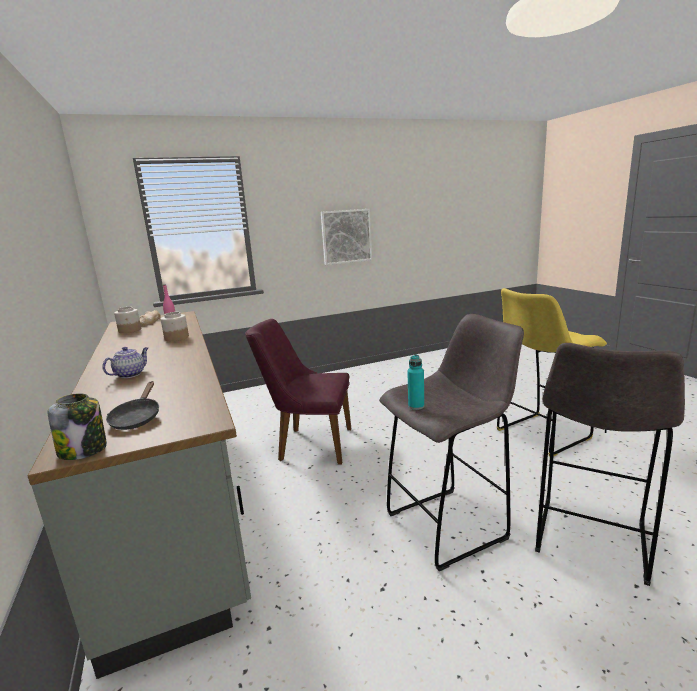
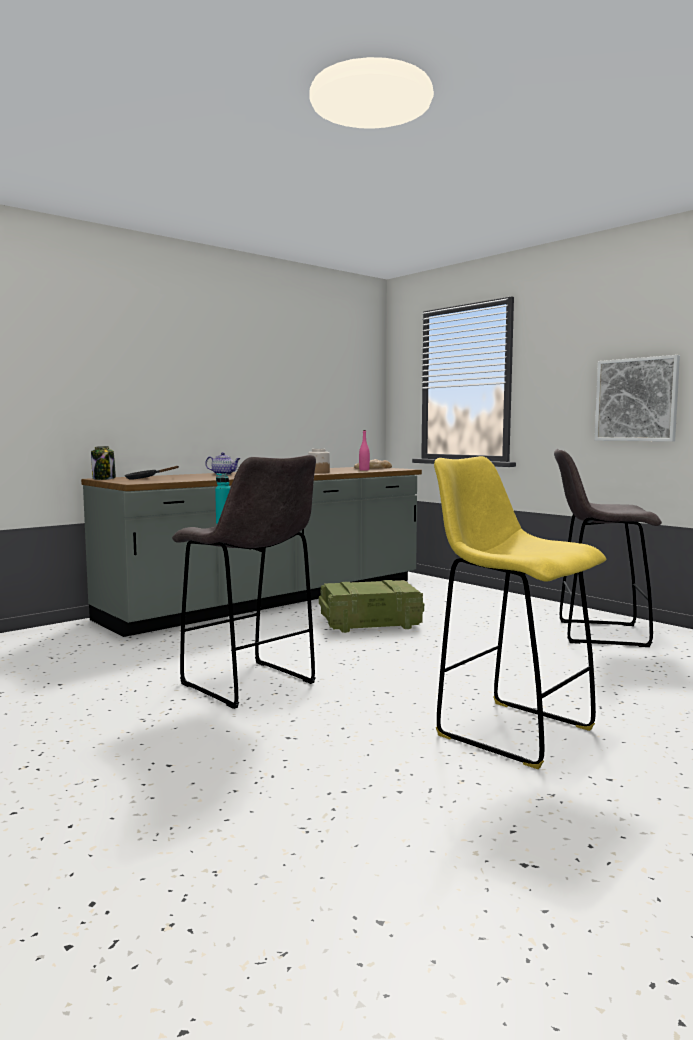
camera: 70 degrees right, 10 degrees down
jar [114,307,141,333] -> none
purple chair [245,319,351,464] -> crate [319,580,424,633]
grey stool [535,343,685,586] -> grey stool moved to [554,449,662,647]

